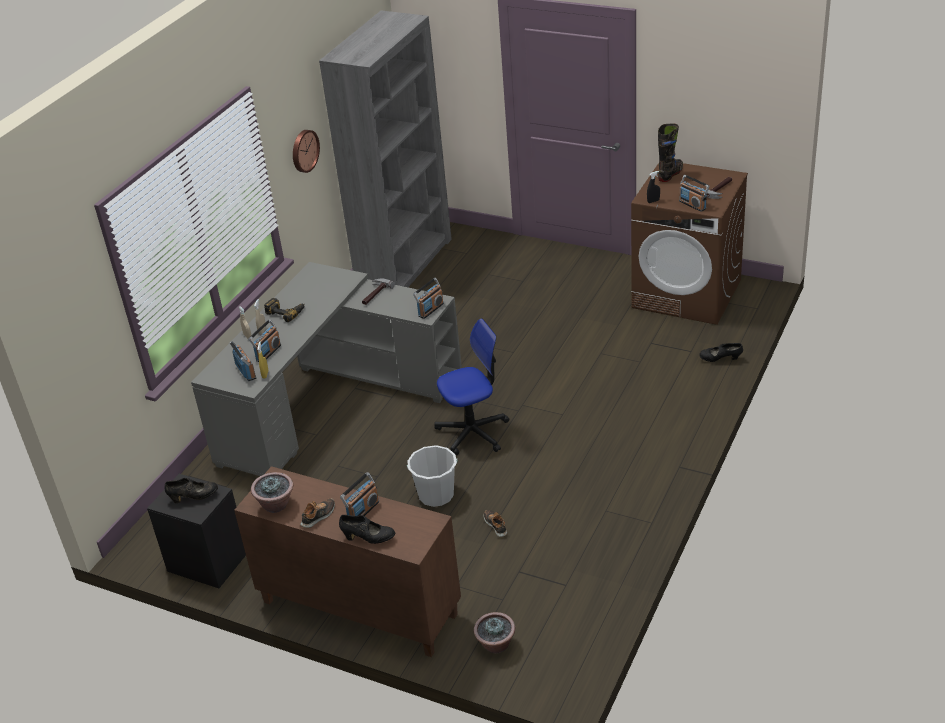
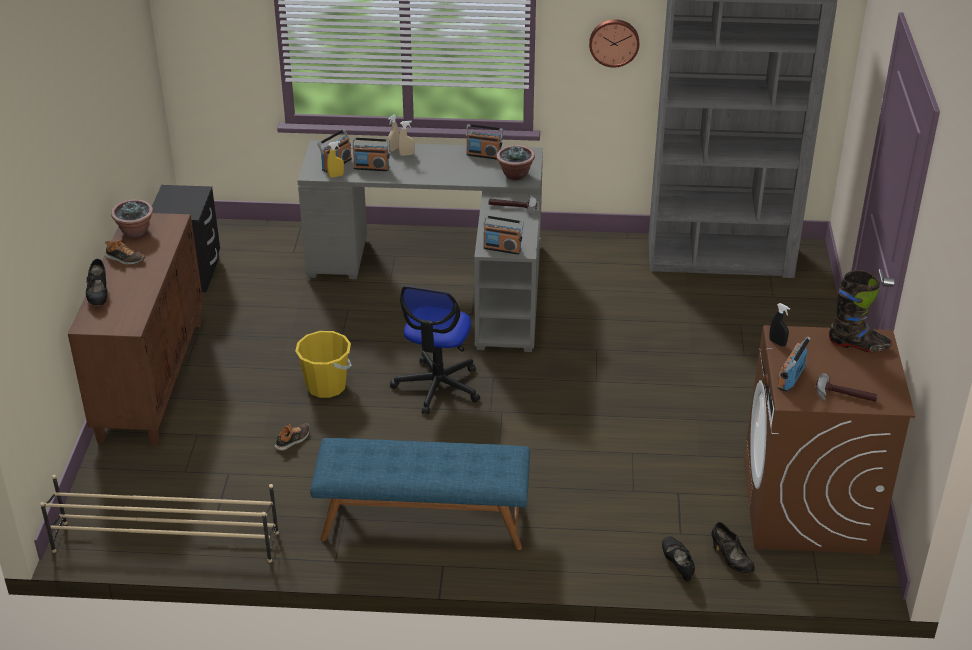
camera: 65 degrees right, 0 degrees up
black shoe [165,478,218,503] -> black shoe moved to [712,522,755,573]
power drill [264,298,305,322] -> none
radio [340,472,379,516] -> radio moved to [466,124,503,160]
white bucket [407,445,458,507] -> yellow bucket [295,331,352,398]
office chair [434,318,509,456] -> office chair turned 60 degrees clockwise [390,286,480,414]
potted plant [474,612,515,653] -> potted plant moved to [496,145,535,181]
none -> beige shoe rack [40,475,279,563]
none -> blue bench [310,438,530,550]

